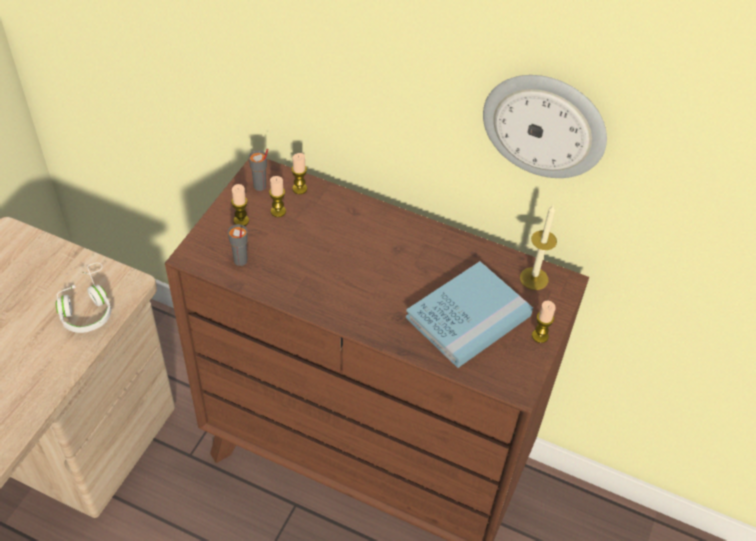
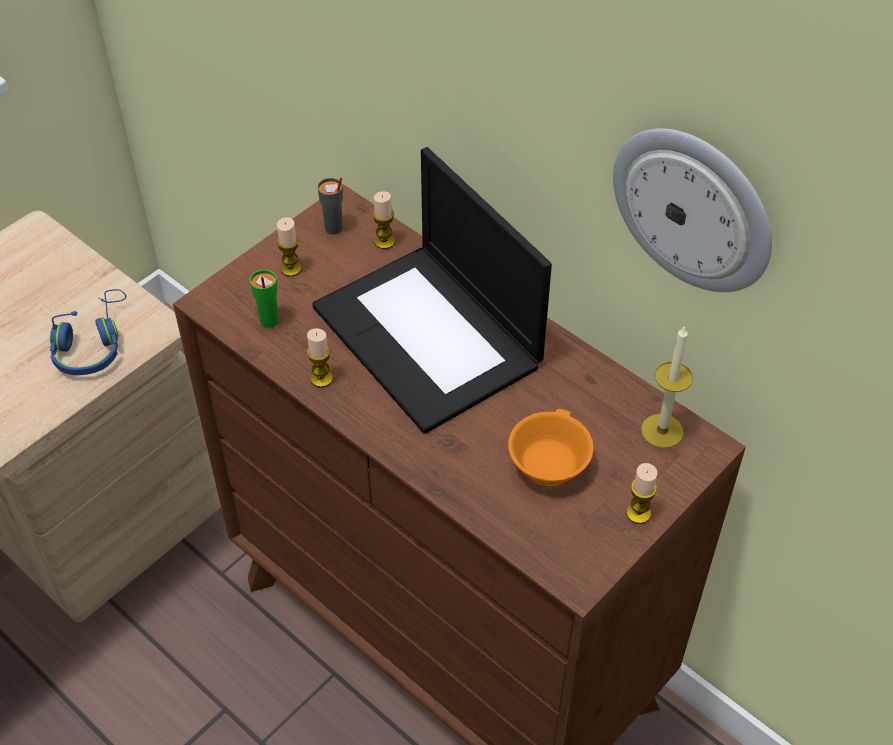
camera: 20 degrees right, 0 degrees up
white headphones [56,262,111,333] -> blue headphones [50,289,126,375]
grey cup [228,224,248,266] -> green cup [250,270,279,328]
candle [269,176,286,217] -> candle moved to [307,328,333,388]
blue book [406,261,533,368] -> orange cup [508,409,594,486]
none -> laptop [312,147,552,434]

